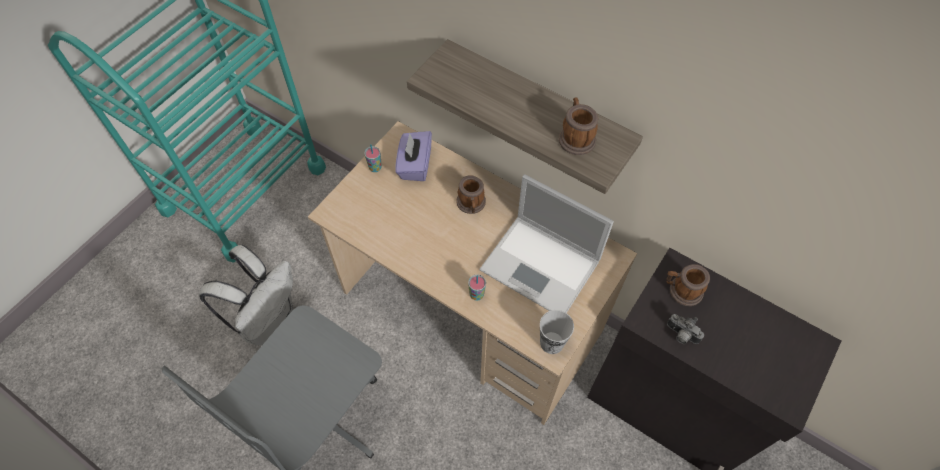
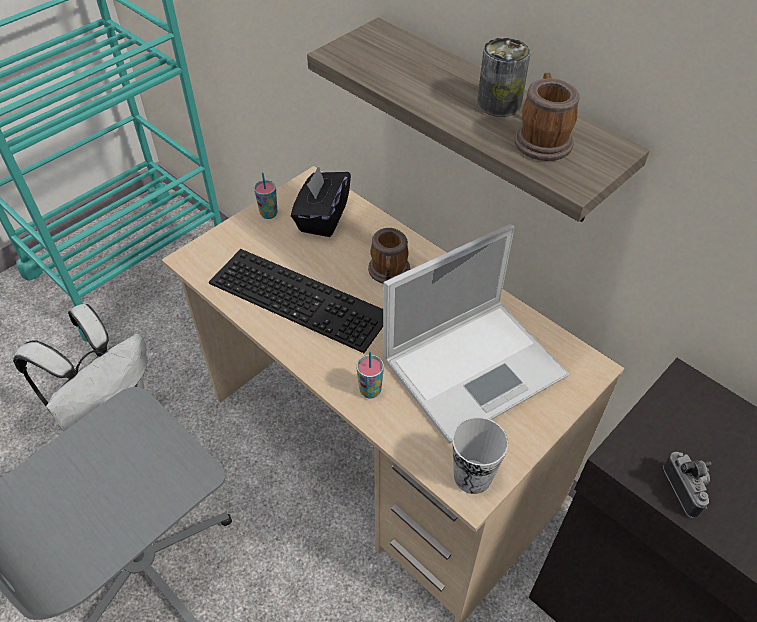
camera: 10 degrees right, 10 degrees down
purple tissue box [396,131,432,181] -> black tissue box [291,166,351,237]
laptop [479,174,614,313] -> laptop turned 75 degrees counterclockwise [383,224,569,443]
mug [666,264,710,306] -> none
camera [667,314,704,344] -> camera turned 150 degrees counterclockwise [663,452,711,518]
none -> keyboard [209,249,383,353]
none -> can [477,37,531,117]

